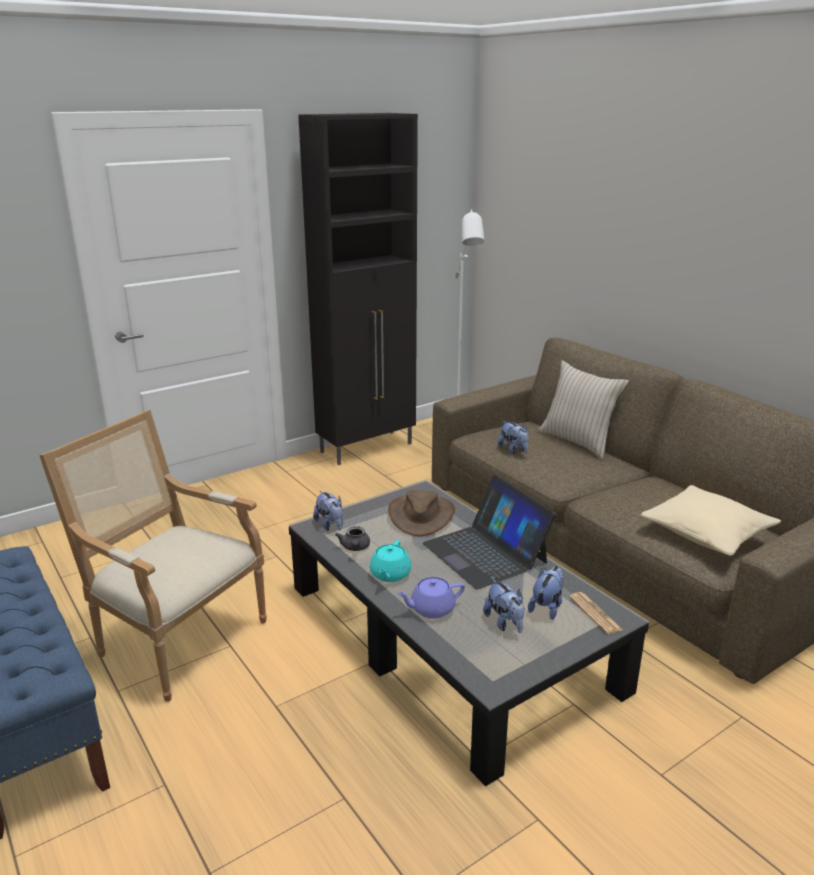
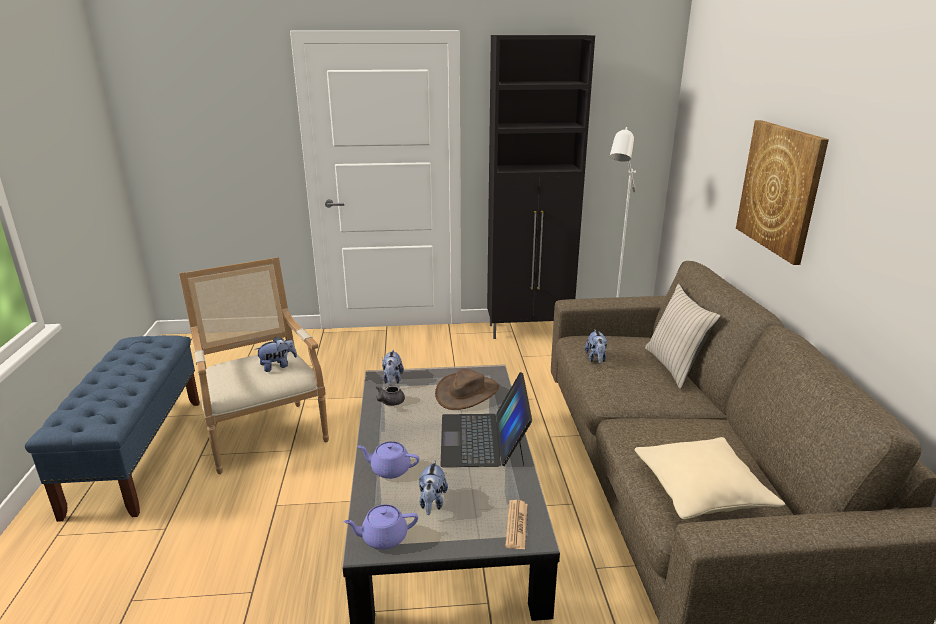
camera: 30 degrees right, 0 degrees up
turquoise teapot [370,540,411,582] -> none
plush toy [528,566,564,620] -> plush toy moved to [255,337,297,372]
none -> purple teapot [343,504,418,549]
none -> picture [736,120,829,265]

